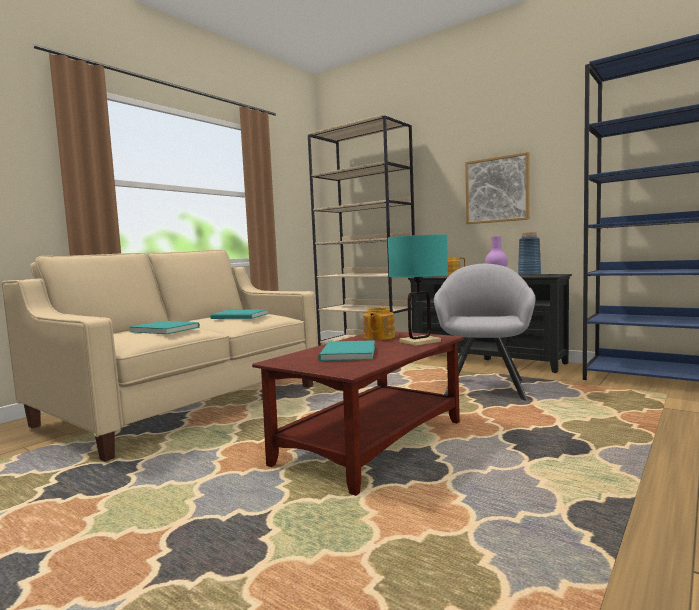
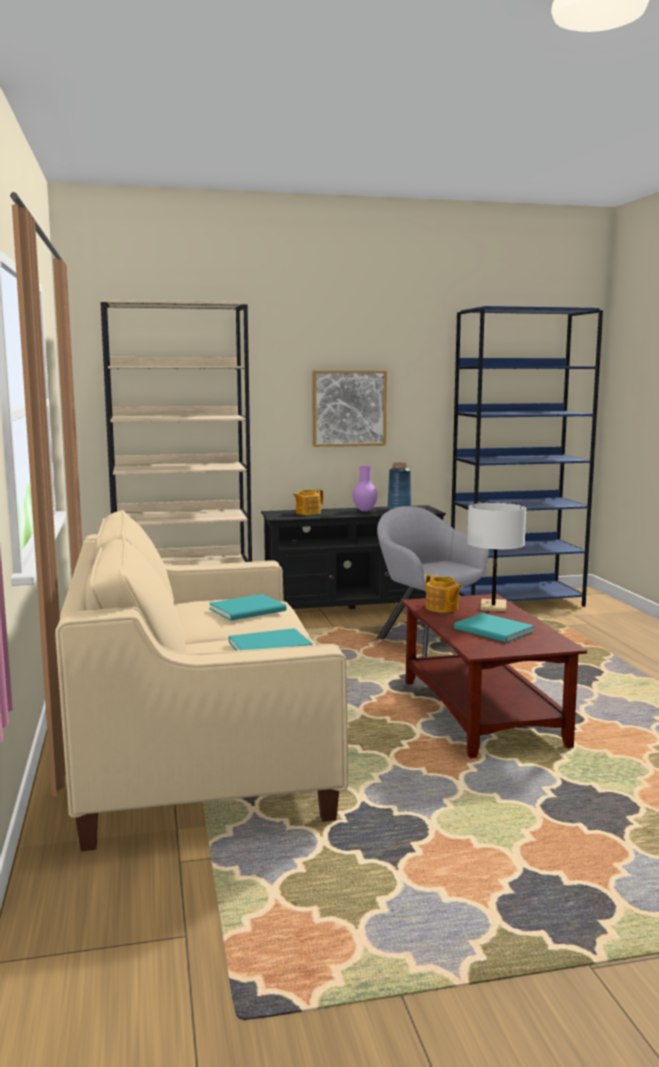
camera: 50 degrees left, 5 degrees up
turquoise table lamp [388,234,448,346] -> white table lamp [467,502,526,612]

